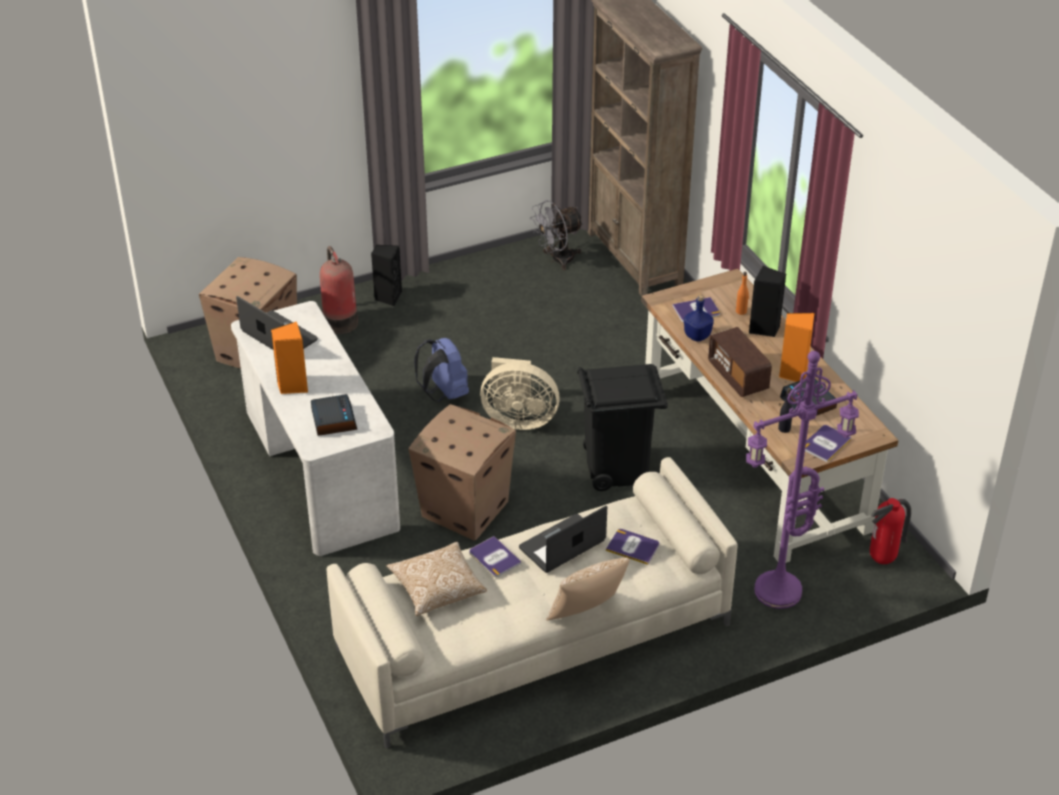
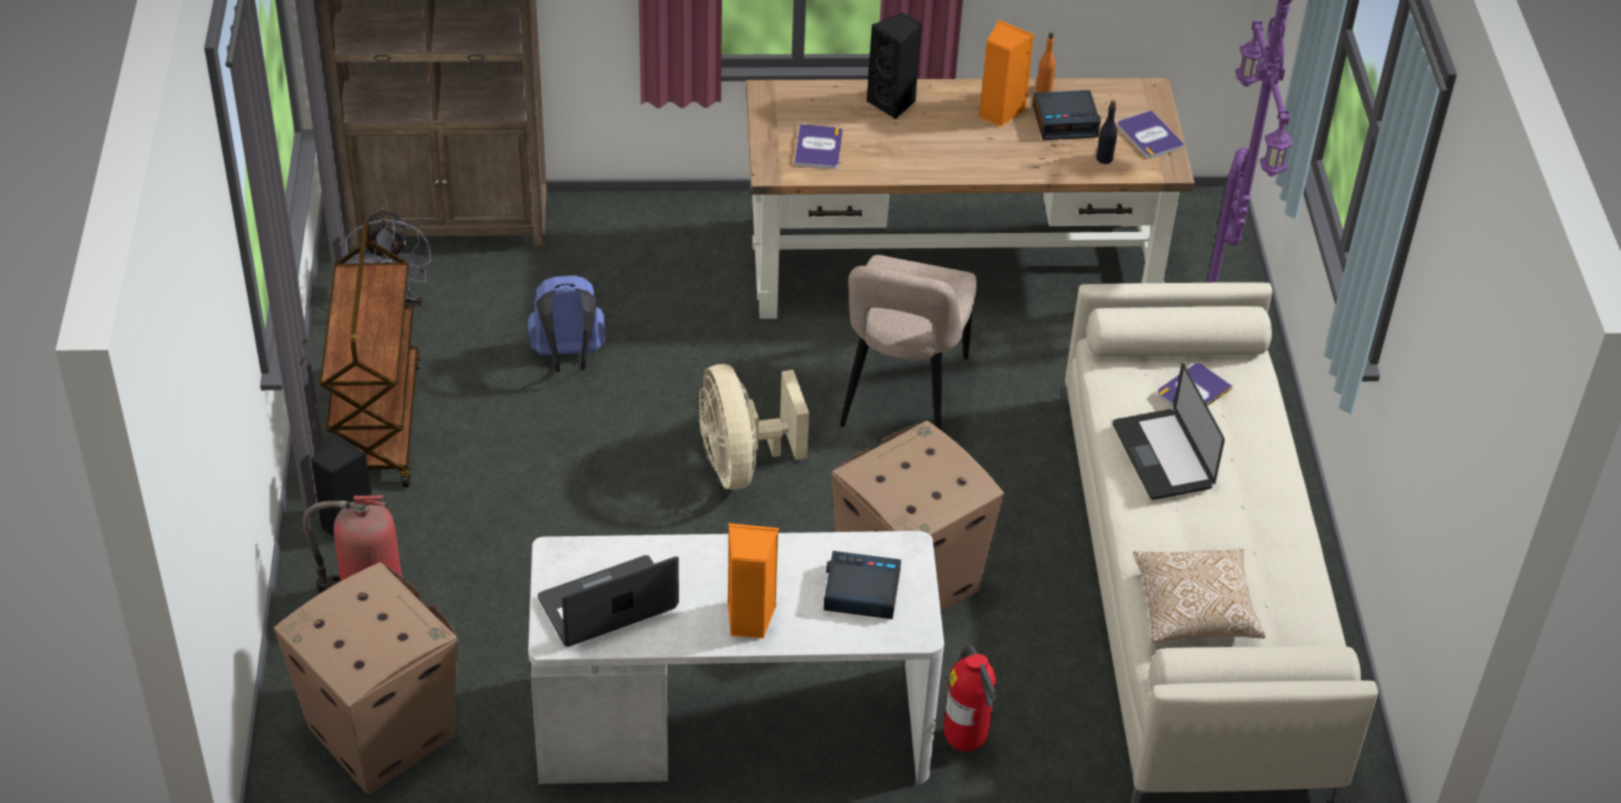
camera: 70 degrees left, 5 degrees up
blue backpack [414,338,469,402] -> blue backpack moved to [528,275,606,372]
book [470,536,522,577] -> none
beige fan [480,357,560,430] -> beige fan turned 135 degrees clockwise [699,364,809,490]
pillow [546,557,630,621] -> none
black trash can [577,364,668,491] -> beige chair [840,255,977,430]
blue bottle [684,295,714,342] -> none
radio [708,327,772,397] -> none
orange bottle [736,271,749,315] -> orange bottle moved to [1036,32,1056,93]
fire extinguisher [870,498,911,564] -> fire extinguisher moved to [944,645,996,752]
none -> brown cart [320,221,420,487]

